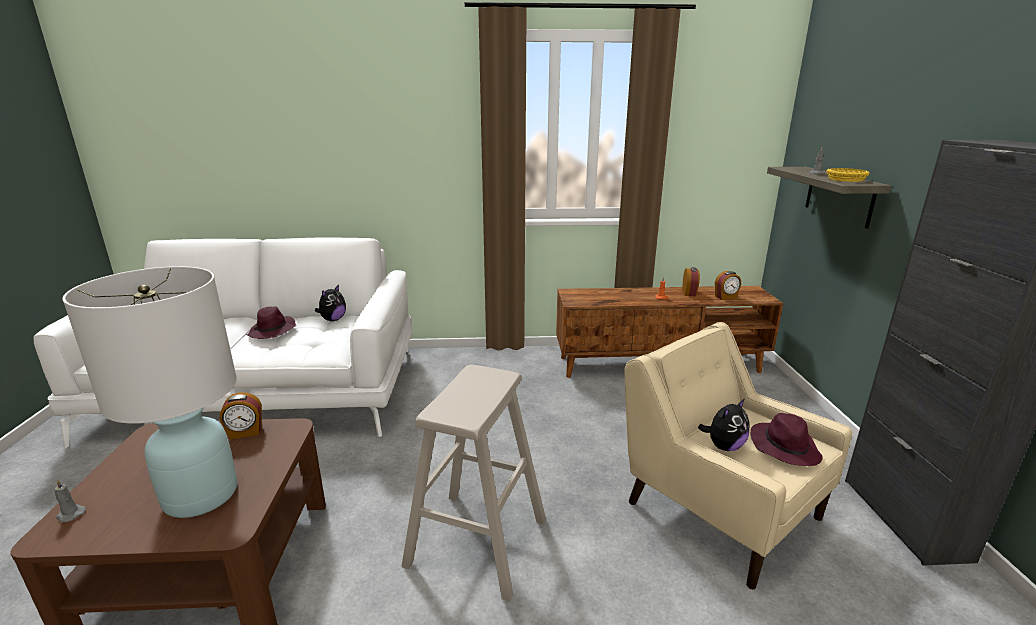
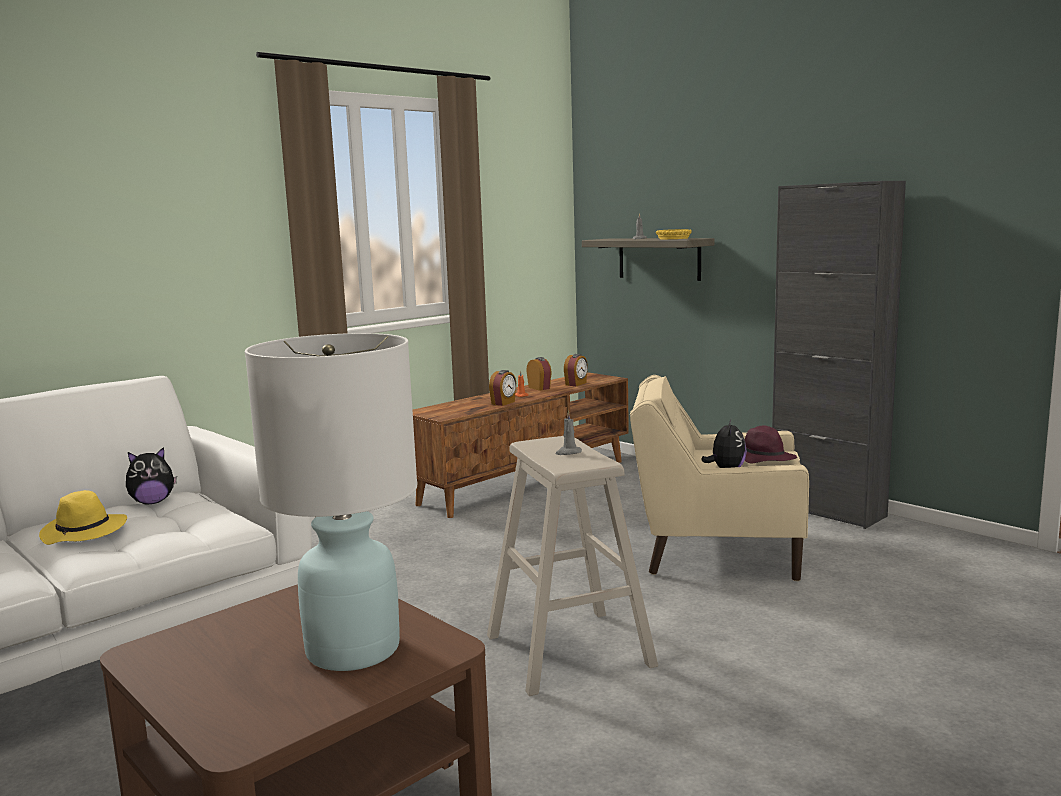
camera: 40 degrees left, 10 degrees down
grey candle [54,480,86,522] -> grey candle moved to [555,410,582,455]
alarm clock [220,392,262,439] -> alarm clock moved to [489,370,516,406]
purple hat [247,307,296,339] -> yellow hat [39,490,127,545]
plush toy [315,284,346,321] -> plush toy turned 75 degrees clockwise [126,447,177,504]

